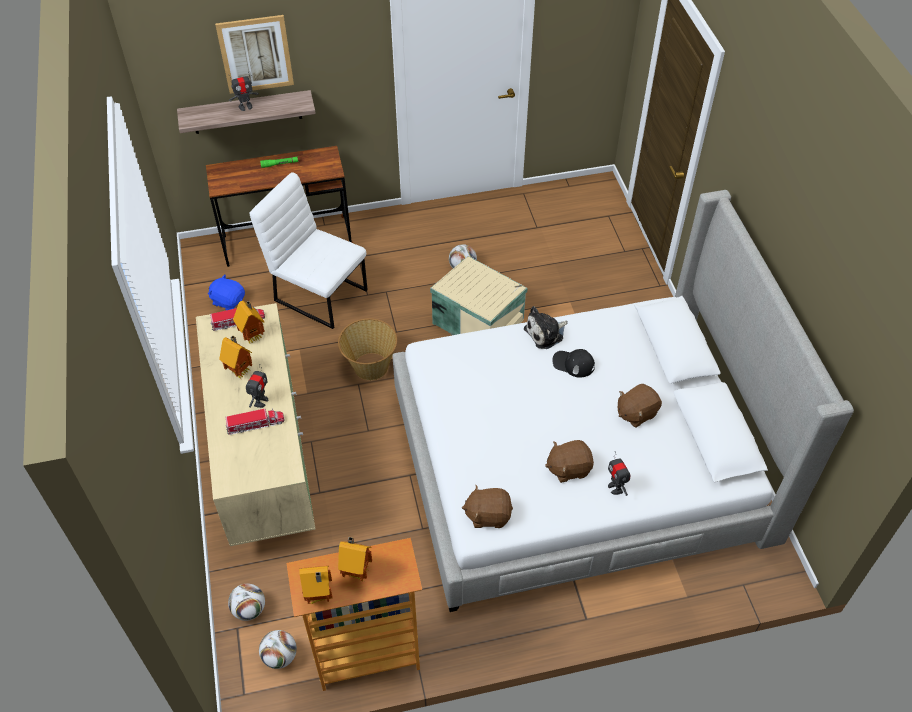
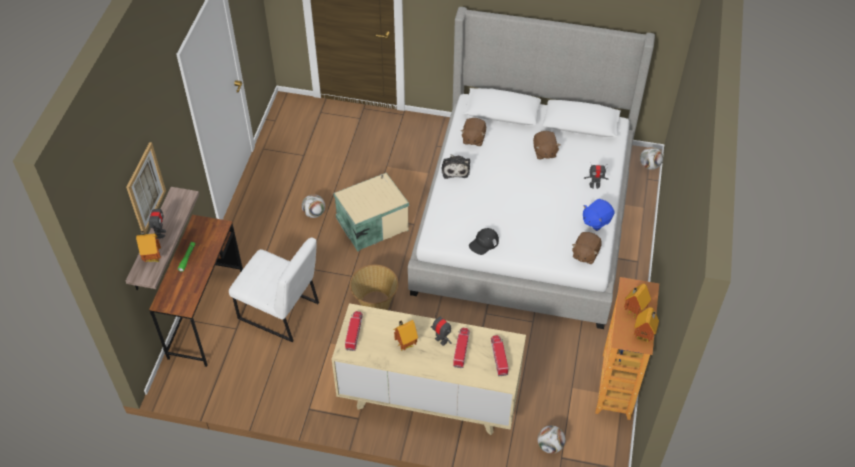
camera: 65 degrees left, 0 degrees up
blue plush toy [208,274,245,310] -> blue plush toy moved to [583,199,615,231]
toy house [233,301,265,343] -> toy house moved to [136,231,161,262]
white chair [250,172,367,329] -> white chair turned 120 degrees counterclockwise [229,237,319,342]
football [259,630,297,669] -> football moved to [640,147,663,170]
brown plush toy [545,440,594,483] -> brown plush toy moved to [461,118,486,146]
black cap [552,349,595,378] -> black cap moved to [469,228,499,255]
none -> toy truck [491,335,509,376]

